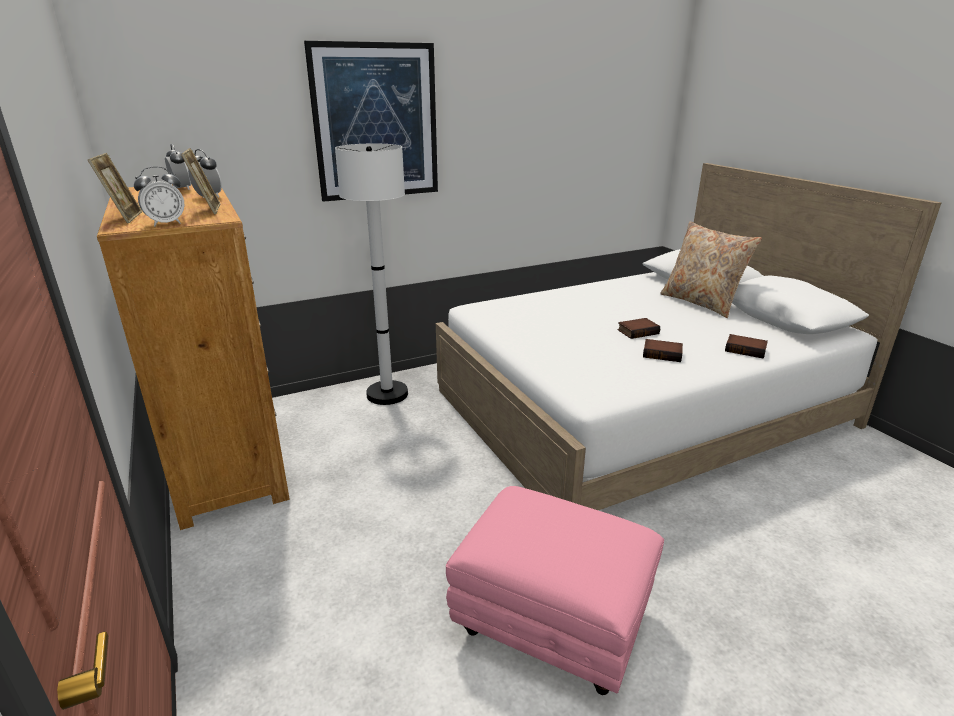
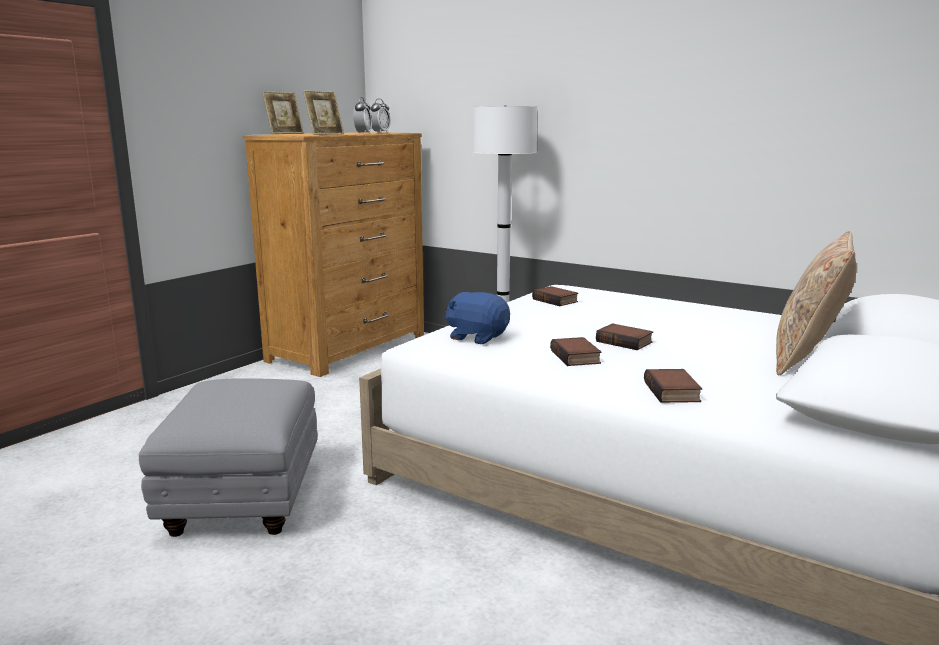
camera: 60 degrees right, 10 degrees down
alarm clock [134,166,185,227] -> none
picture [304,41,438,202] -> none
pink ottoman [446,486,664,695] -> grey ottoman [139,378,318,537]
none -> blue plush toy [445,292,510,344]
none -> book [532,286,578,306]

